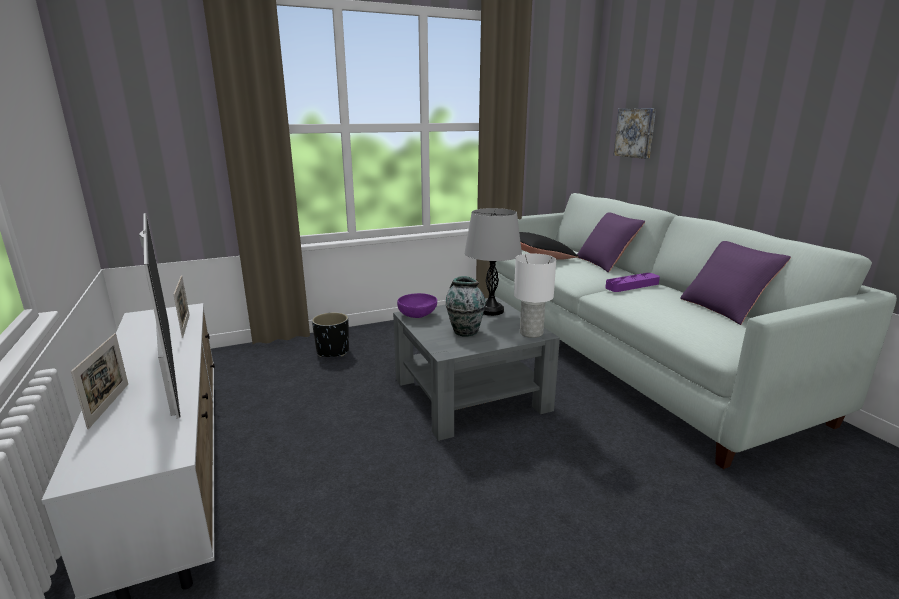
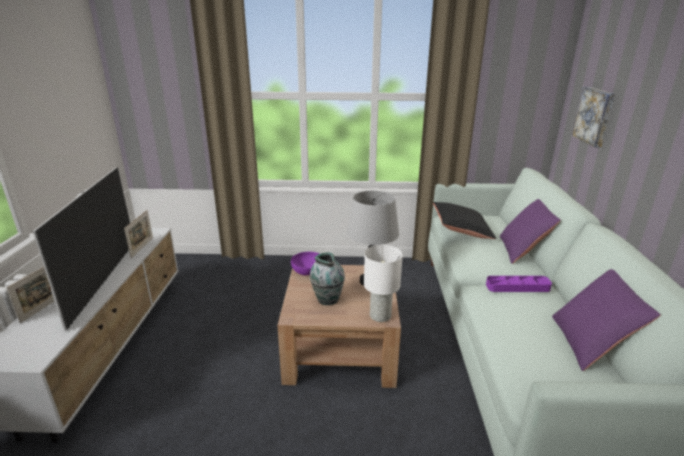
camera: 25 degrees right, 5 degrees up
black planter [312,312,349,357] -> none
grey coffee table [393,297,560,441] -> brown coffee table [277,265,401,388]

